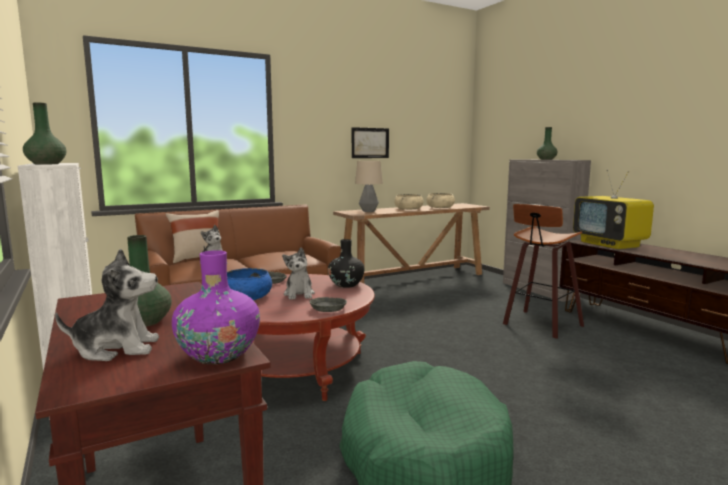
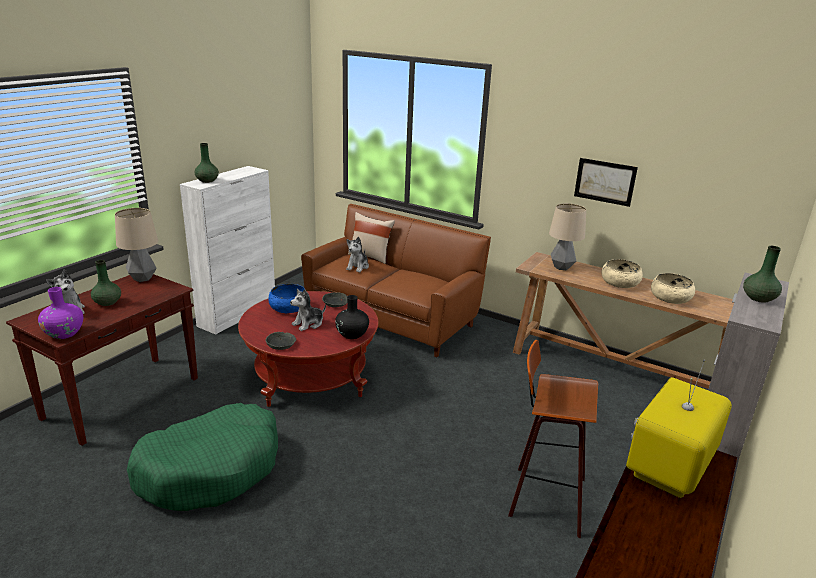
camera: 60 degrees right, 15 degrees up
none -> table lamp [115,208,158,282]

